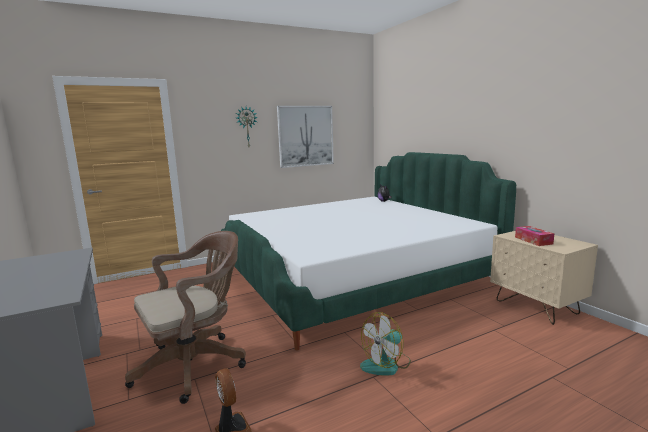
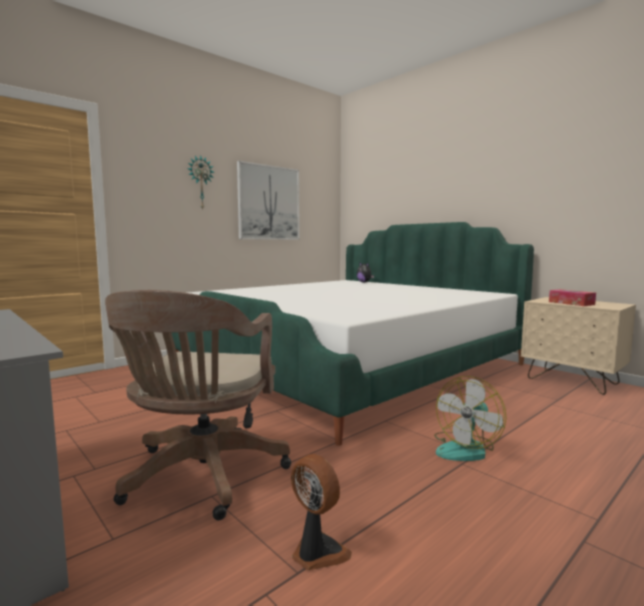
camera: 15 degrees left, 5 degrees down
brown office chair [125,231,246,404] -> brown office chair turned 150 degrees clockwise [105,290,291,520]

